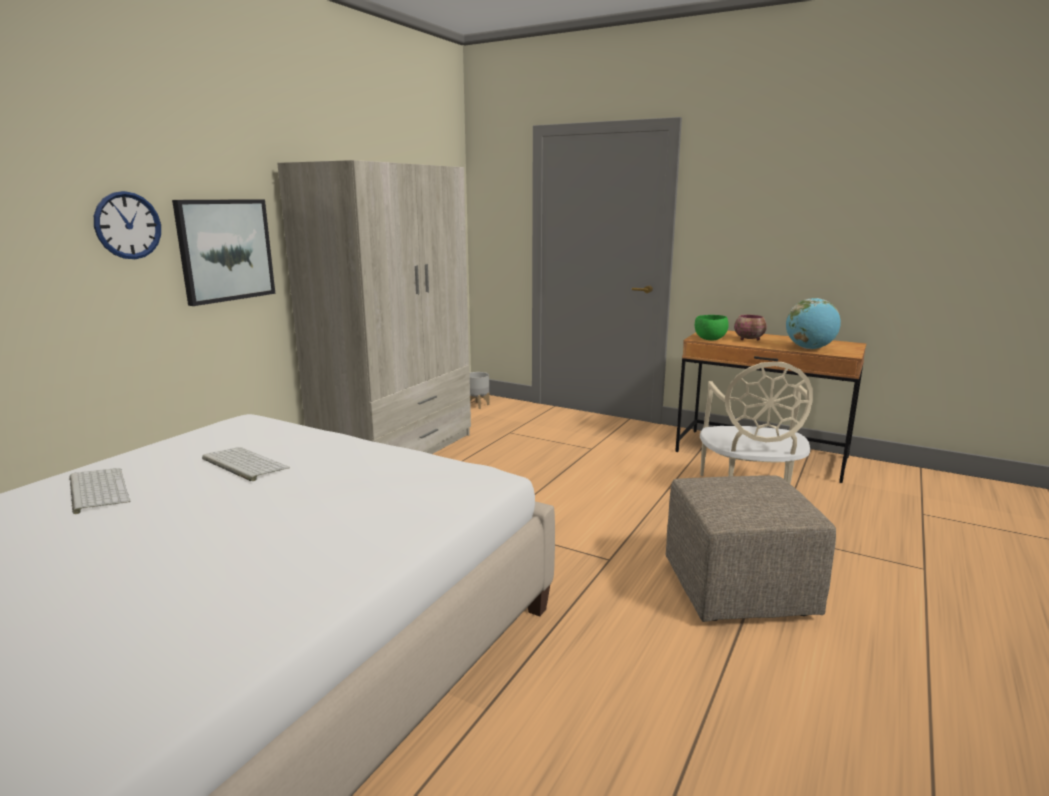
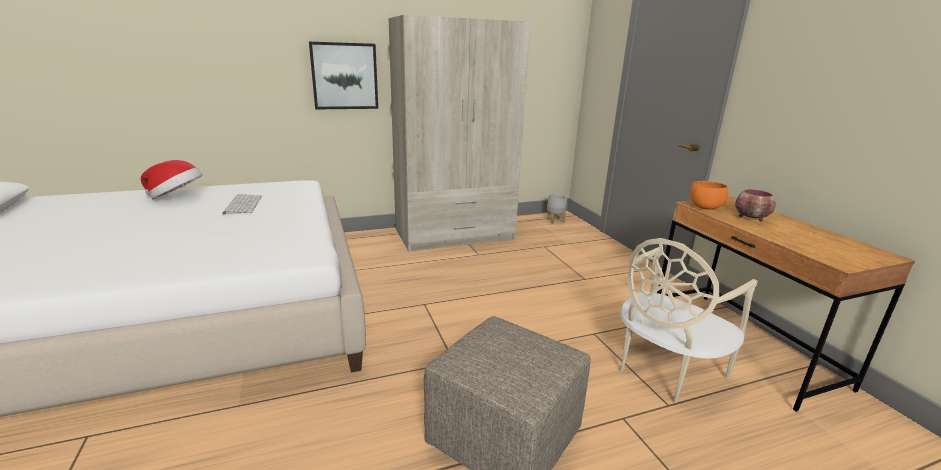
camera: 40 degrees right, 5 degrees up
keyboard [69,468,130,514] -> hat [141,160,203,199]
wall clock [94,191,161,259] -> none
green bowl [695,315,729,341] -> orange bowl [690,181,729,210]
globe [786,298,841,349] -> none

